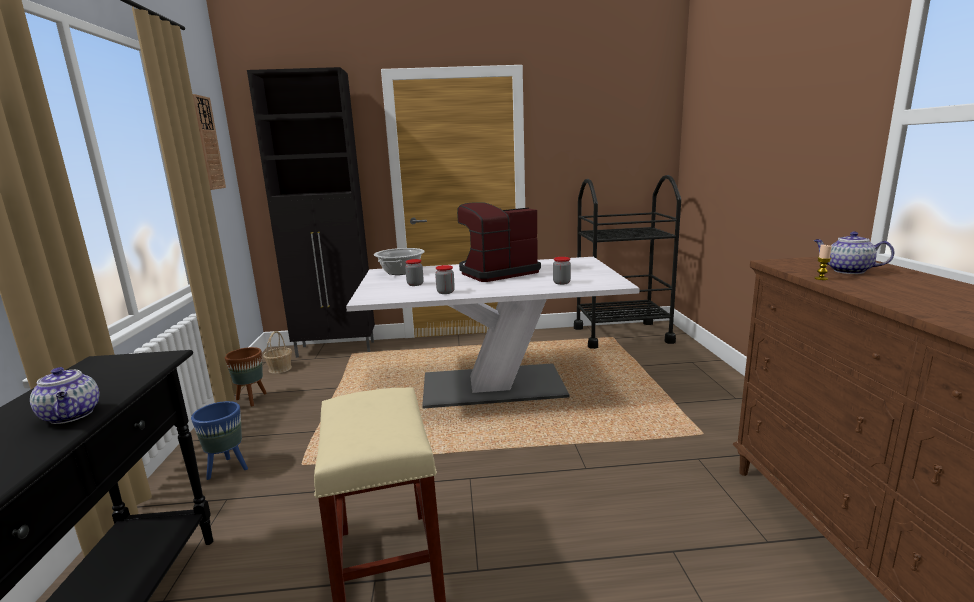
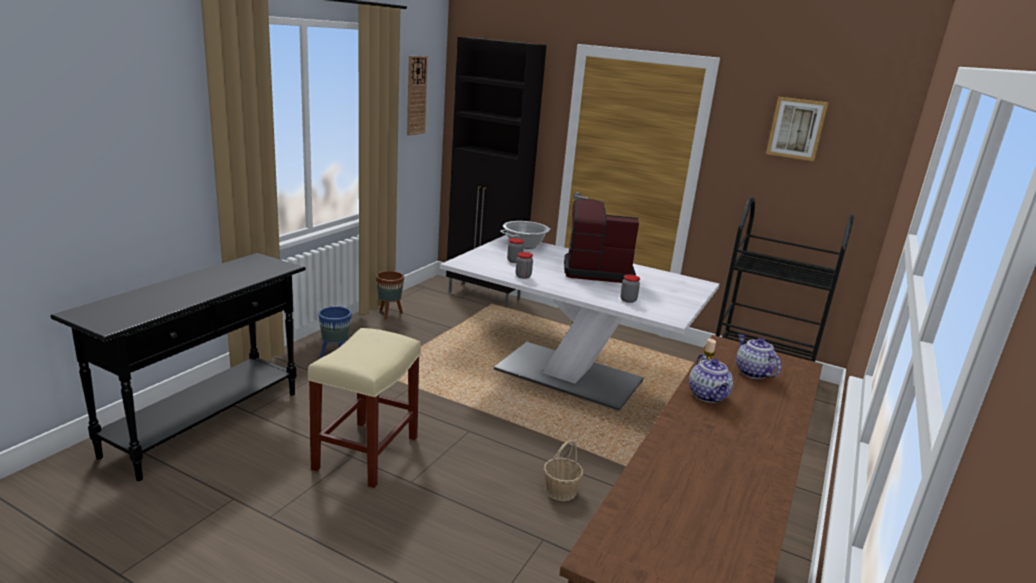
camera: 30 degrees right, 5 degrees up
teapot [30,367,99,424] -> teapot moved to [689,354,733,403]
basket [263,331,292,374] -> basket moved to [544,440,583,501]
none -> picture [766,97,829,161]

